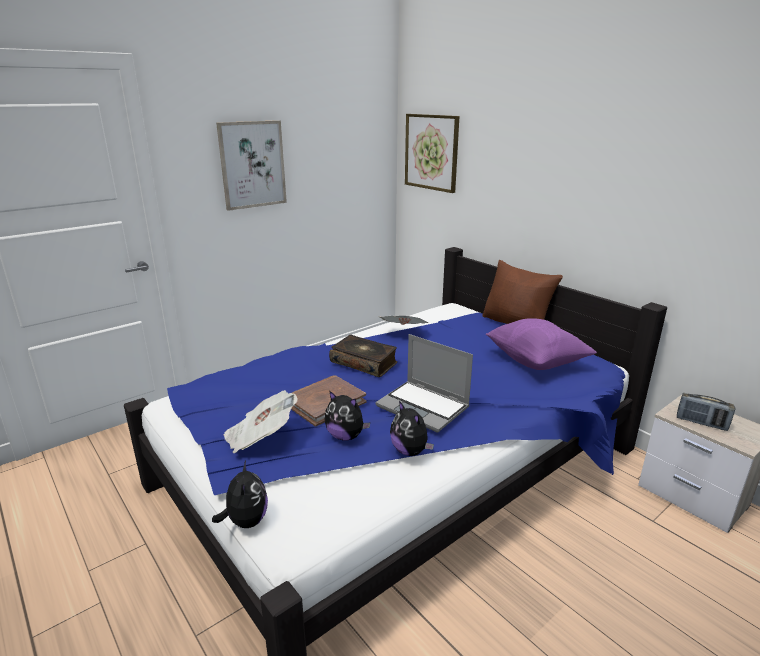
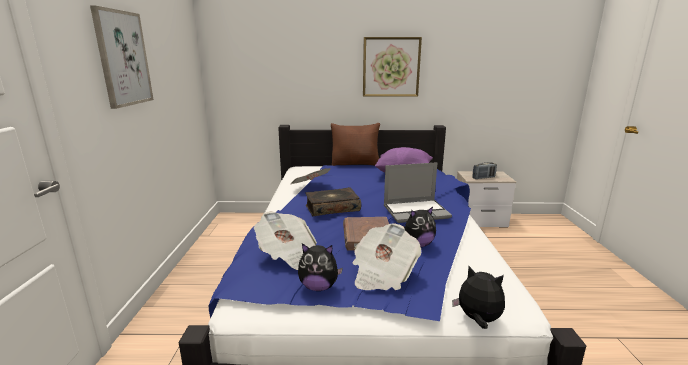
camera: 50 degrees left, 5 degrees down
plush toy [390,401,434,456] -> plush toy moved to [298,244,343,291]
picture [405,114,460,193] -> picture moved to [363,37,422,97]
none -> newspaper [254,211,317,270]

